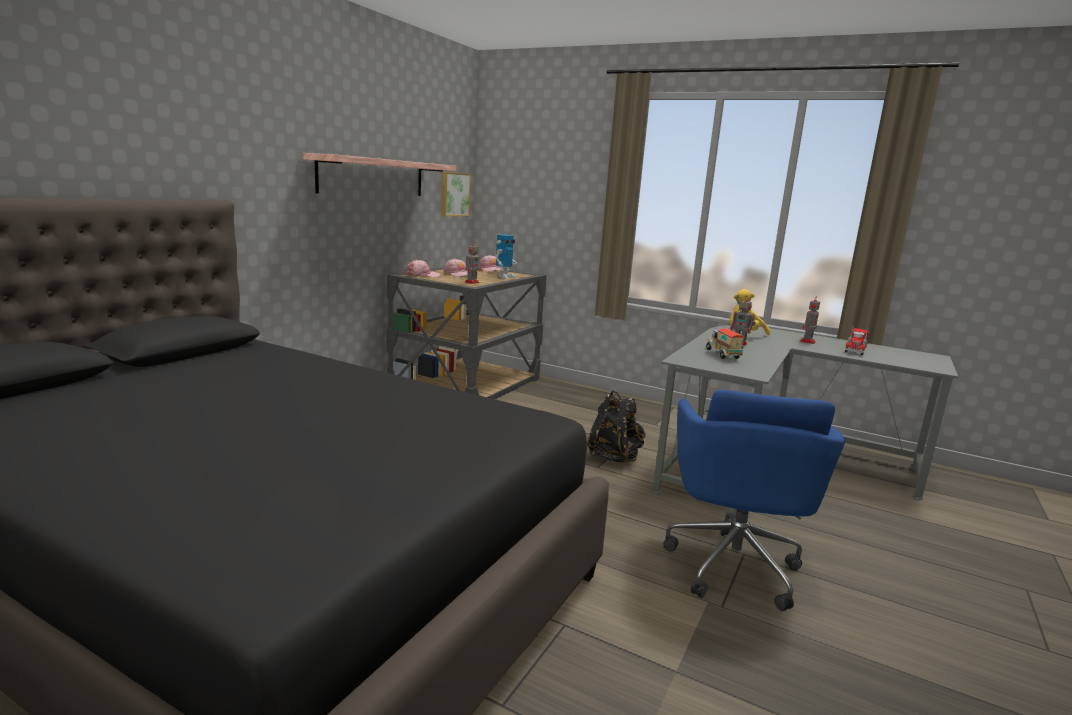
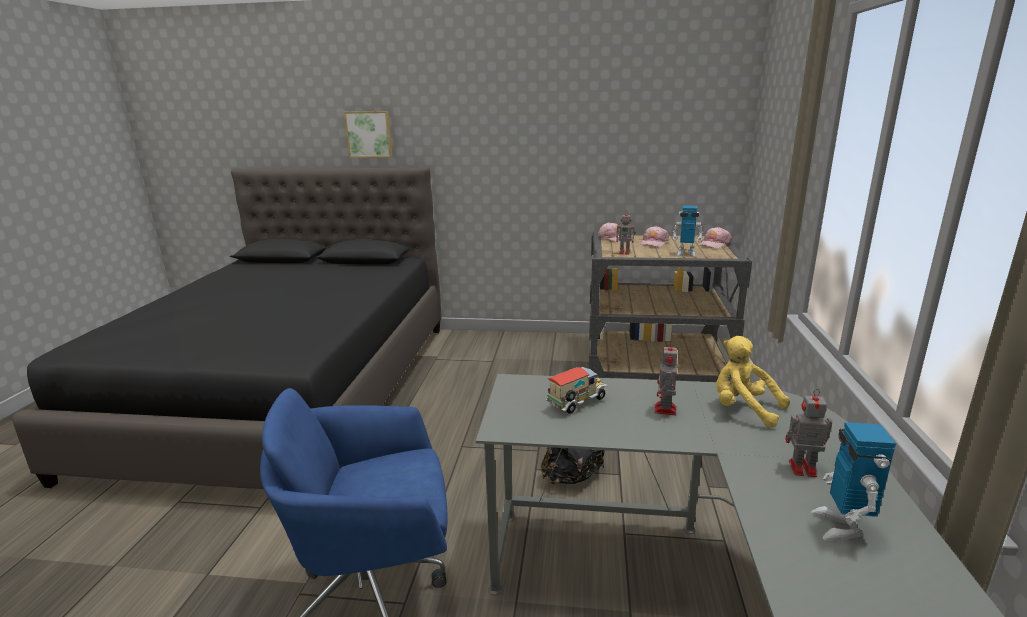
camera: 70 degrees right, 5 degrees up
shelf [303,153,456,196] -> none
picture [441,172,471,217] -> picture moved to [344,111,393,158]
toy truck [845,325,869,355] -> toy robot [810,422,896,542]

